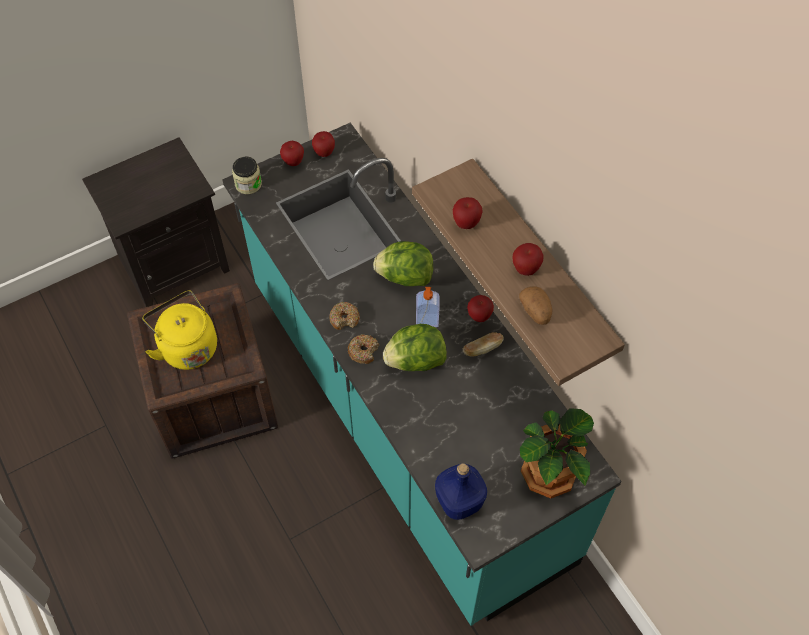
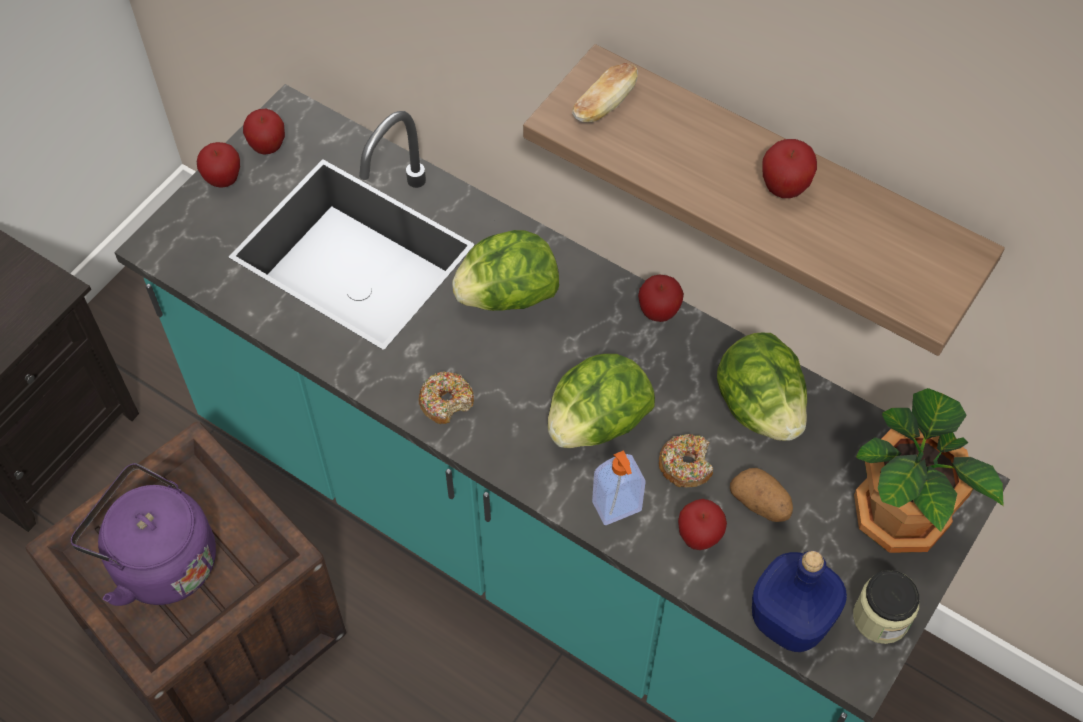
camera: 25 degrees left, 0 degrees up
yellow kettle [142,291,217,370] -> purple kettle [71,463,216,606]
jar [232,157,262,194] -> jar moved to [853,570,919,644]
donut [348,334,379,364] -> donut moved to [659,434,713,488]
soap dispenser [416,287,439,327] -> soap dispenser moved to [592,450,646,525]
apple [453,197,483,229] -> apple moved to [678,499,727,550]
bread [463,332,503,357] -> bread moved to [572,63,638,122]
potato [519,287,553,325] -> potato moved to [730,468,793,522]
none -> lettuce [717,333,807,441]

